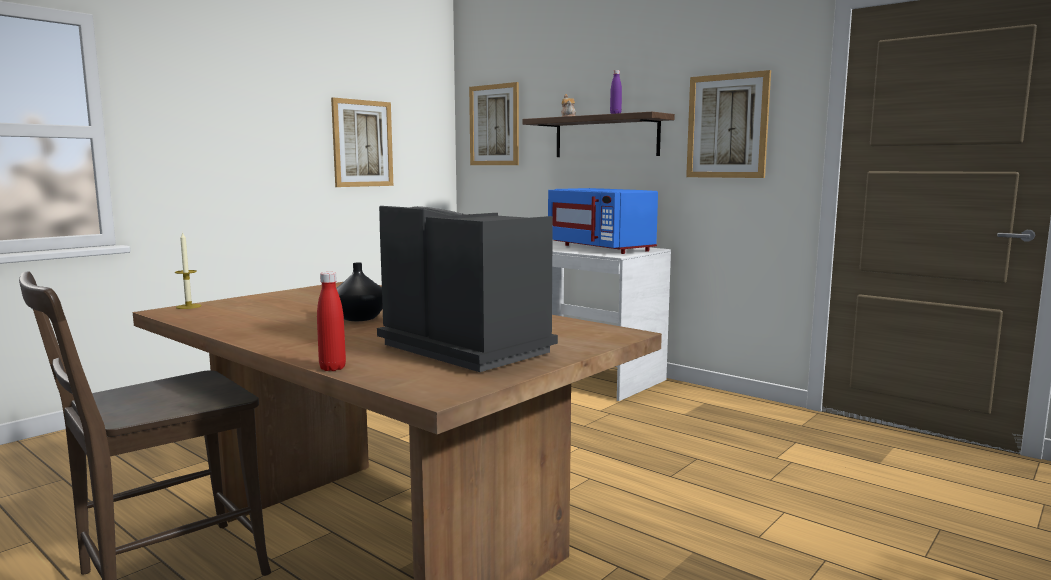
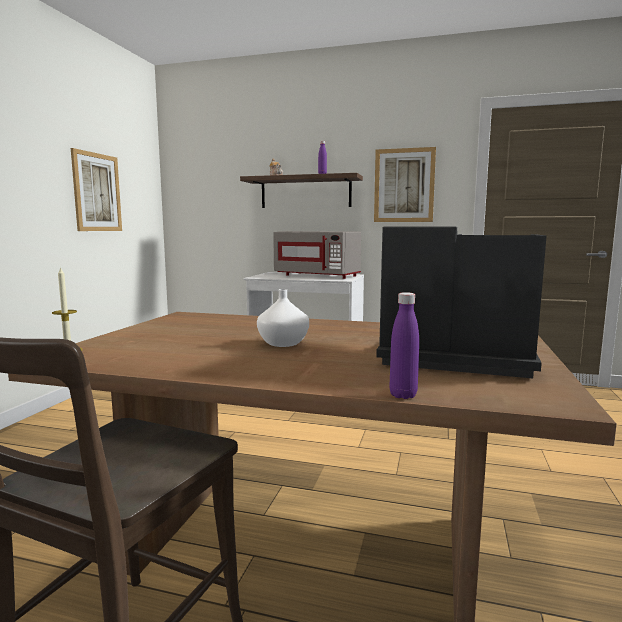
camera: 25 degrees left, 0 degrees up
red bottle [317,272,346,371] -> purple bottle [390,292,419,399]
black vase [336,263,383,321] -> white vase [257,289,309,347]
picture [469,82,519,165] -> none
blue microwave [548,188,658,254] -> grey microwave [273,231,361,279]

